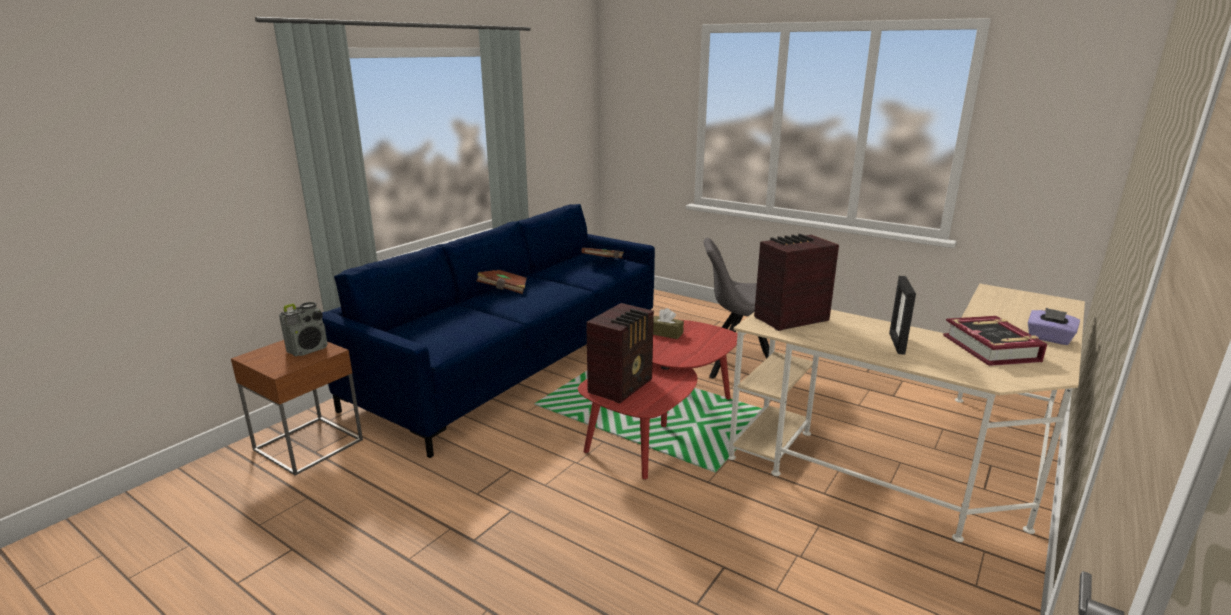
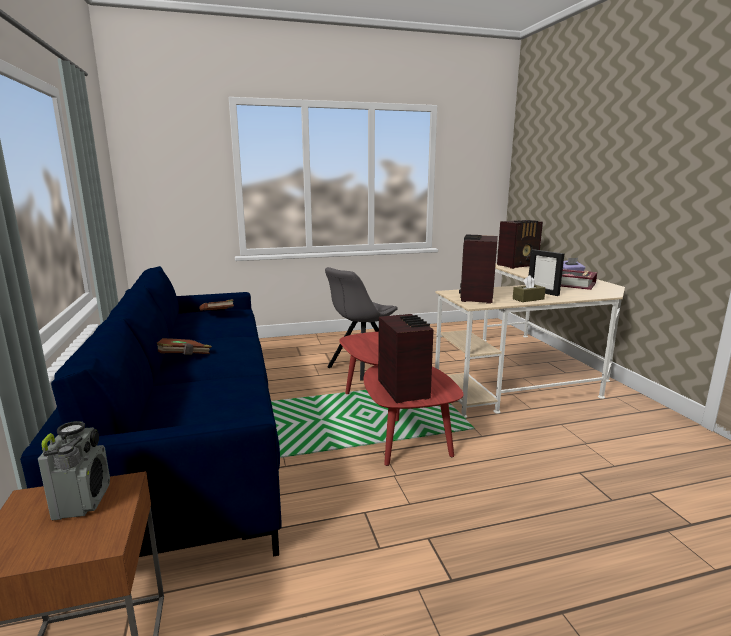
camera: 50 degrees left, 5 degrees down
brown tissue box [653,308,684,339] -> brown tissue box moved to [513,275,546,302]
none -> radio [497,220,543,269]

